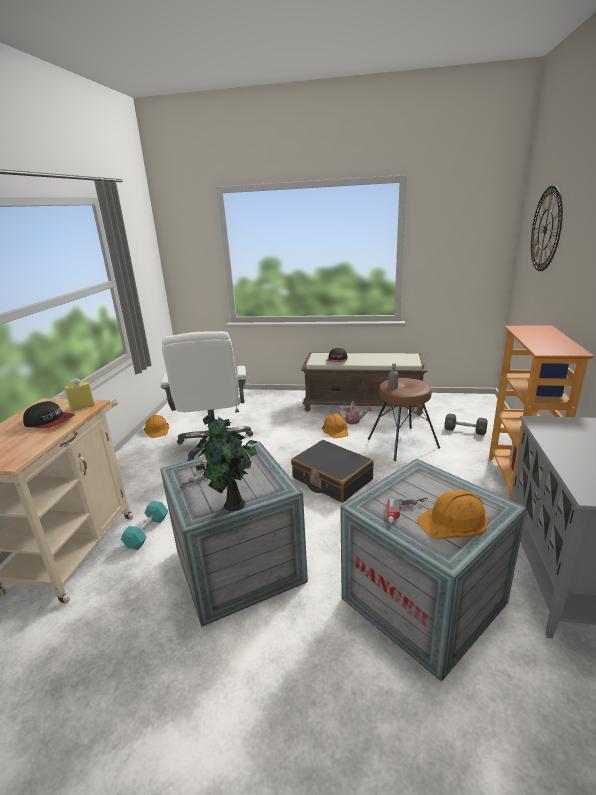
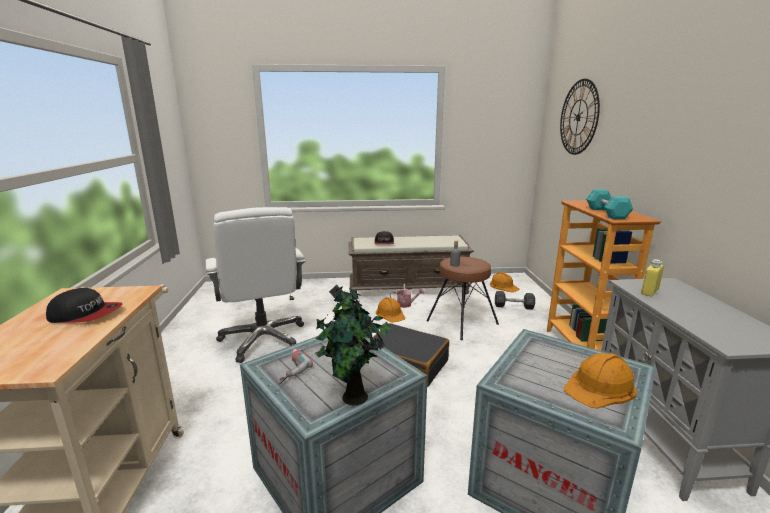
camera: 15 degrees left, 5 degrees down
yellow bottle [64,379,95,412] -> yellow bottle moved to [641,259,664,297]
turquoise dumbbell [121,501,168,550] -> turquoise dumbbell moved to [586,189,633,219]
orange hard hat [144,415,169,438] -> orange hard hat moved to [490,272,519,292]
power drill [387,498,428,524] -> none

